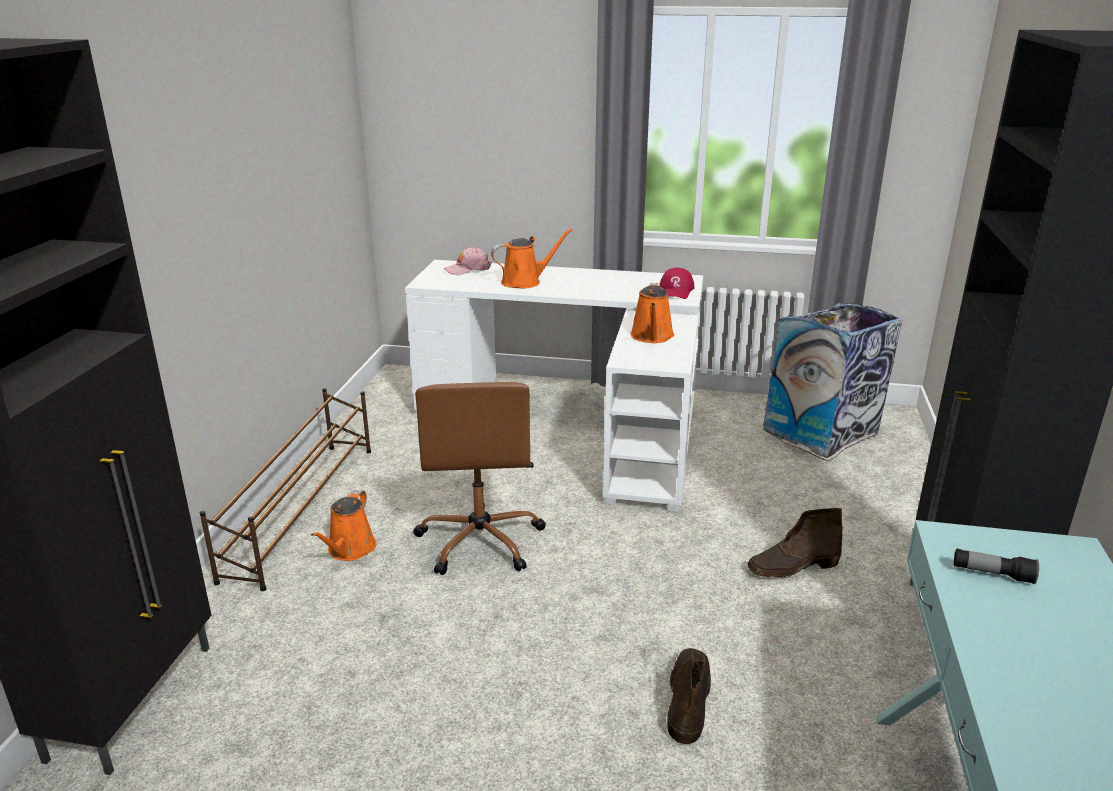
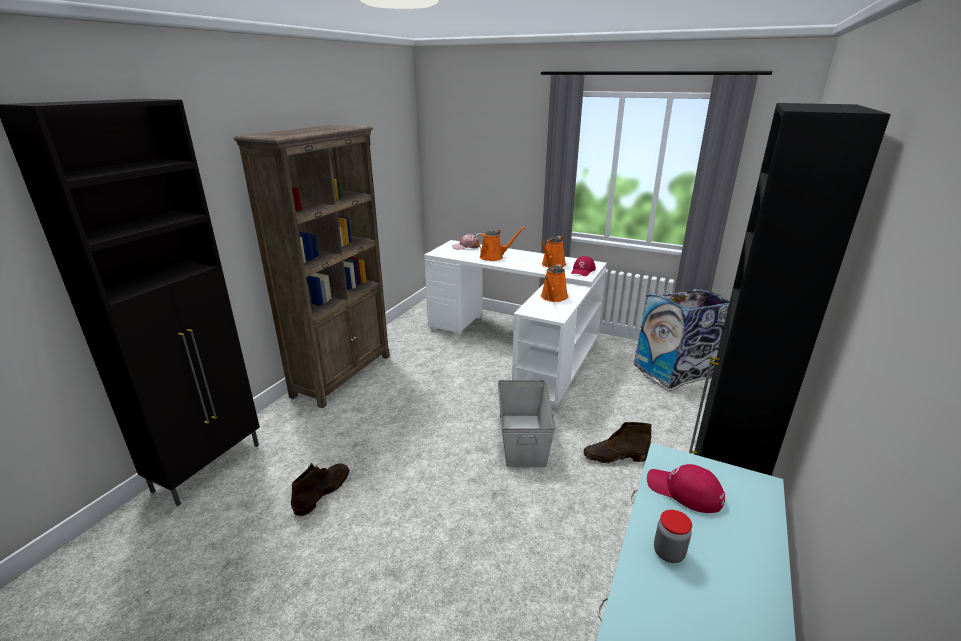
camera: 15 degrees right, 0 degrees up
brown shoe rack [200,388,371,591] -> brown bookcase [234,124,390,409]
orange watering can [311,490,376,561] -> orange watering can moved to [541,236,566,268]
brown office chair [413,382,546,575] -> none
brown boot [667,648,711,744] -> brown boot moved to [291,463,350,516]
flashlight [954,549,1039,584] -> red cap [647,464,725,513]
none -> grey storage box [498,380,556,467]
none -> jar [654,510,692,563]

